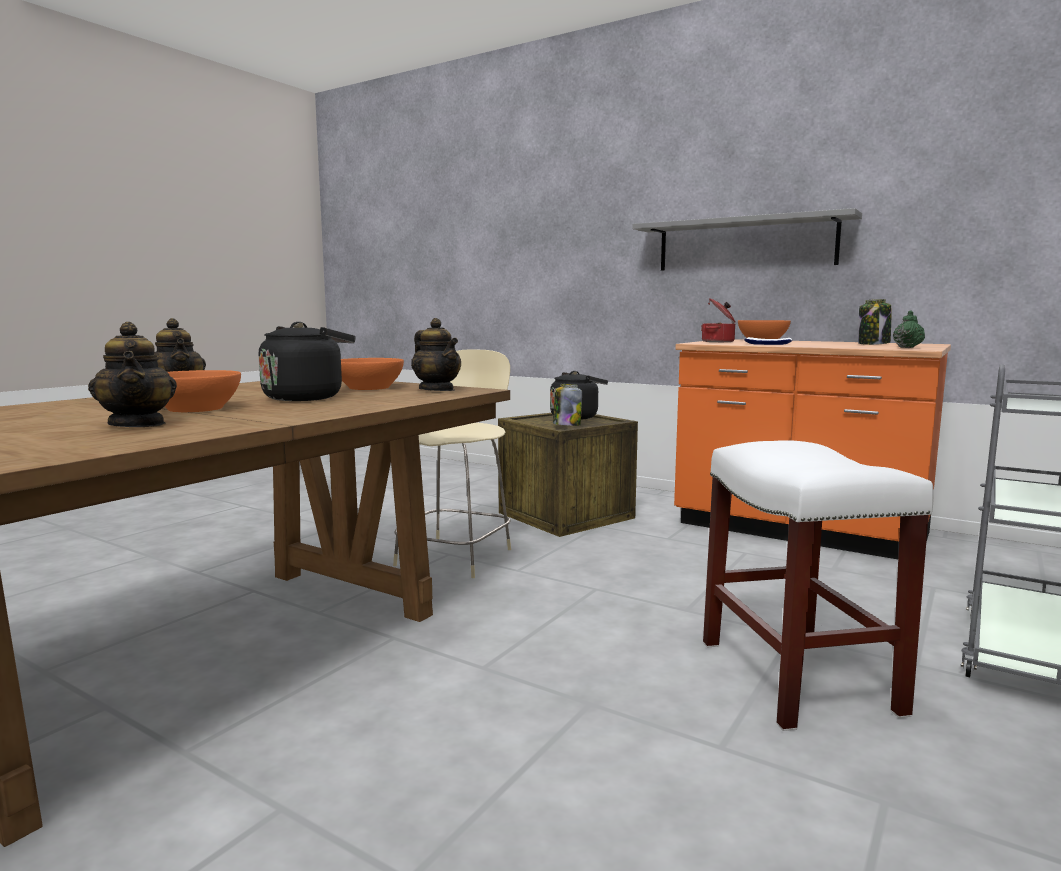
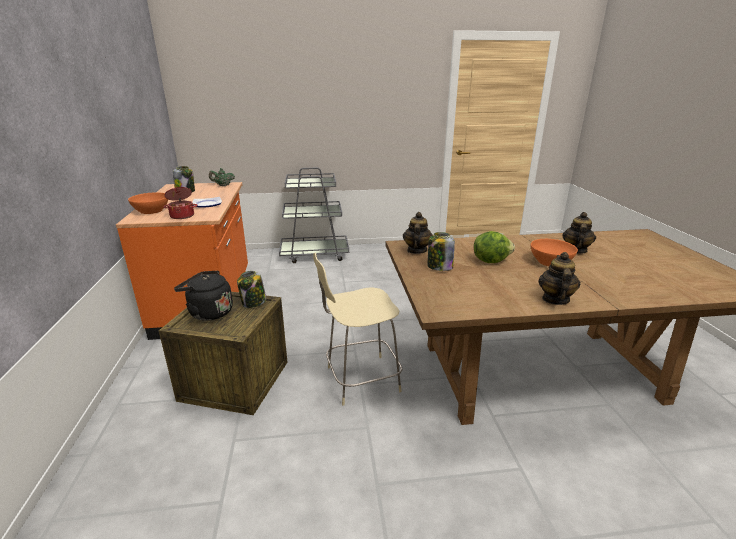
camera: 130 degrees left, 15 degrees up
black kettle [259,322,356,401] -> lettuce [474,231,515,263]
orange bowl [341,358,404,390] -> jar [428,232,455,271]
grey shelf [632,208,862,271] -> none
white stool [703,440,934,731] -> none

